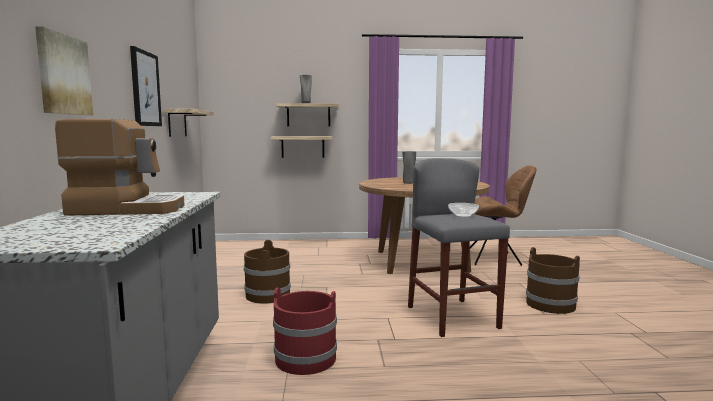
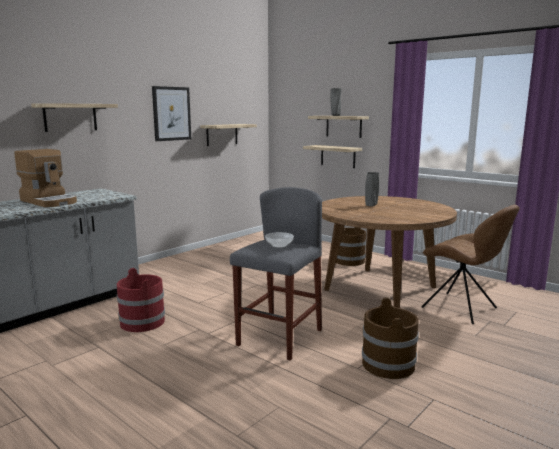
camera: 45 degrees right, 5 degrees up
picture [35,26,93,115] -> shelf [31,103,118,132]
brown bucket [244,240,291,304] -> brown bucket moved to [336,227,366,266]

